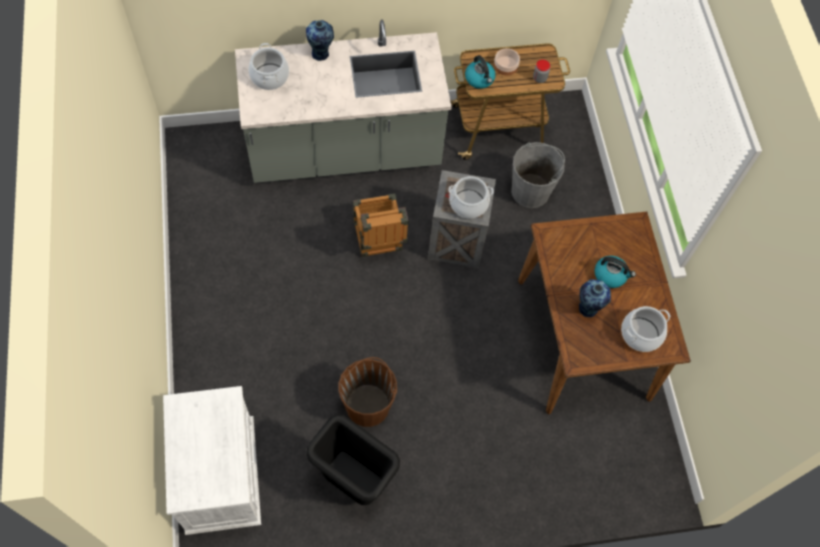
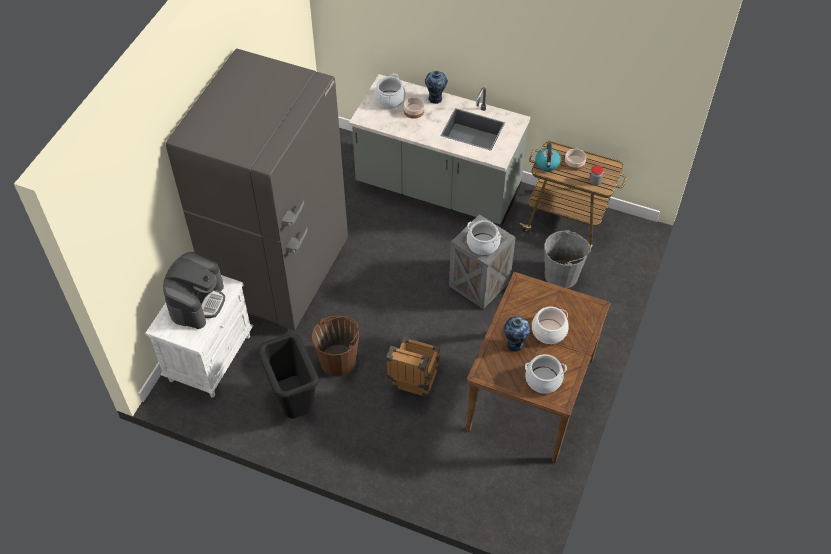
camera: 35 degrees right, 10 degrees down
crate [353,193,409,257] -> crate moved to [386,337,440,398]
kettle [595,256,636,288] -> cooking pot [532,307,569,344]
none -> coffee machine [163,252,225,329]
none -> grey fridge [166,48,348,330]
none -> bowl [404,97,424,119]

